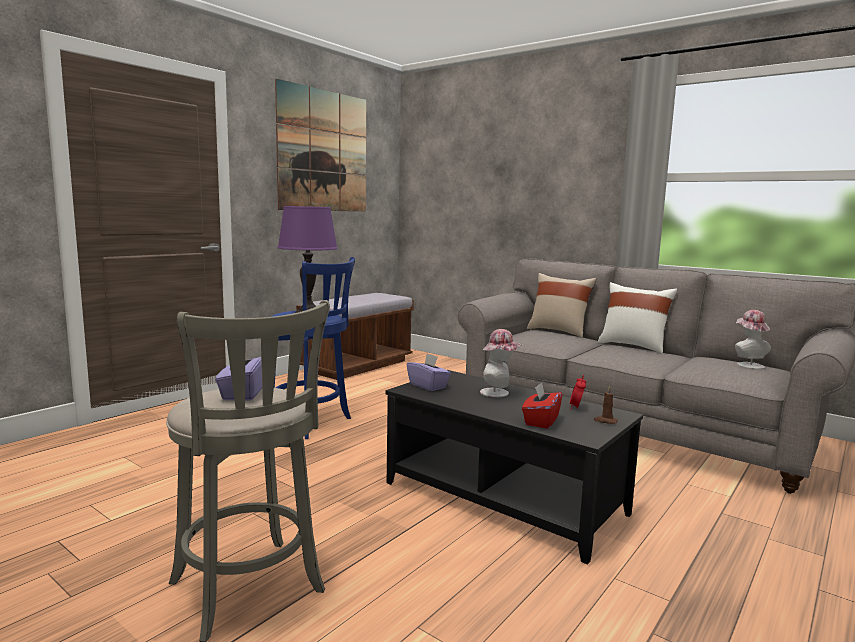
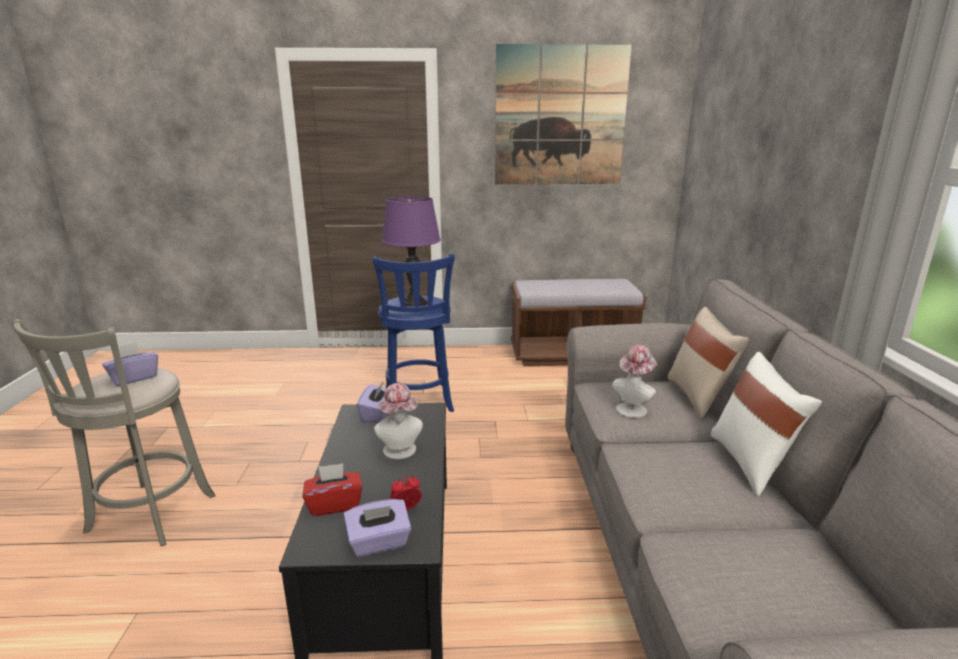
camera: 50 degrees right, 10 degrees up
brown candle [594,385,618,424] -> purple tissue box [344,499,411,557]
hat [735,310,771,369] -> hat moved to [612,345,657,418]

